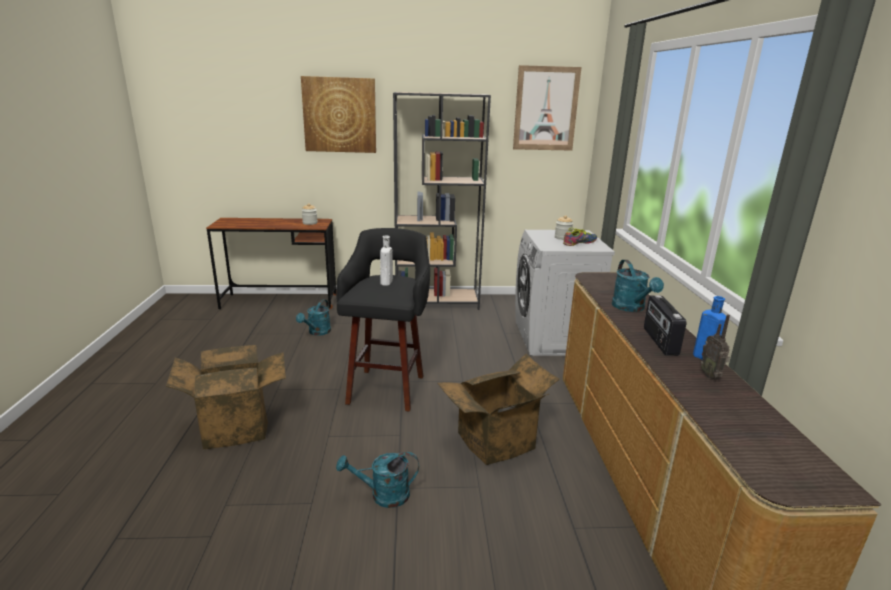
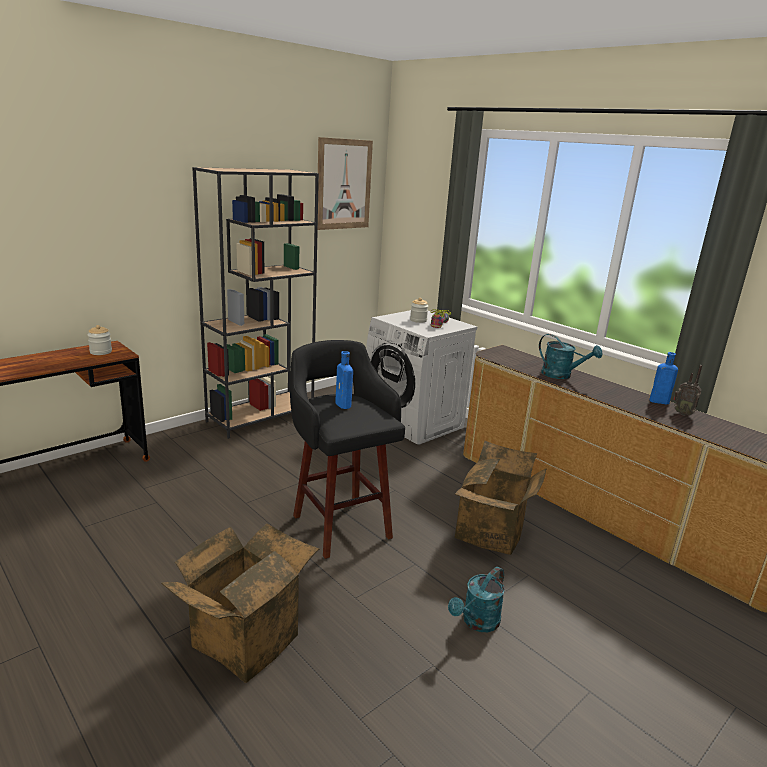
camera: 40 degrees left, 0 degrees up
turquoise watering can [296,300,331,336] -> none
picture [301,76,376,153] -> none
white bottle [380,235,393,286] -> blue bottle [335,351,353,409]
radio [644,295,687,356] -> none

